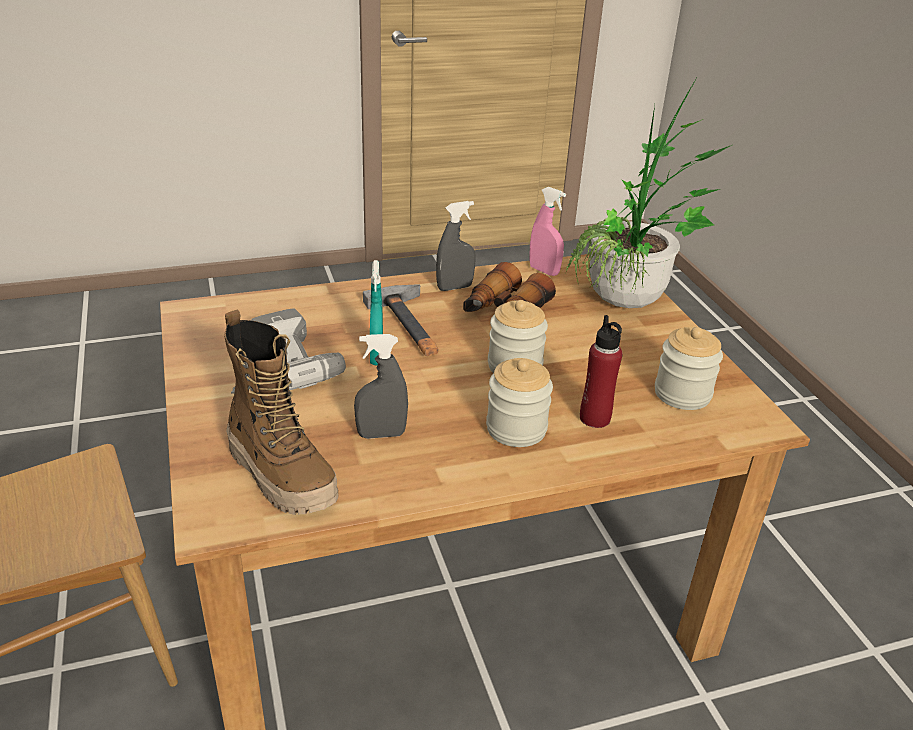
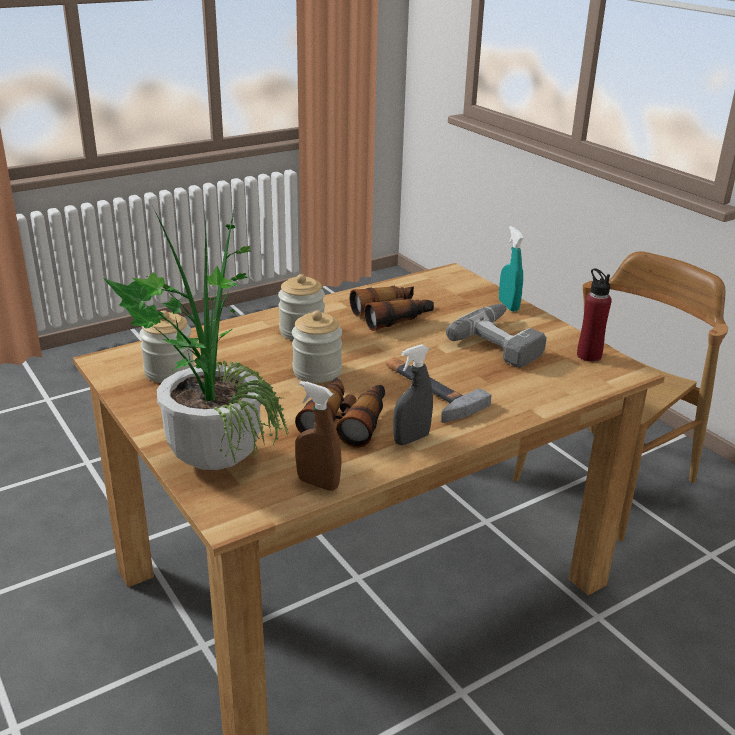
camera: 165 degrees right, 5 degrees down
boot [224,309,339,515] -> none
grey spray bottle [354,334,408,439] -> binoculars [349,286,434,331]
turquoise spray bottle [370,260,383,365] -> turquoise spray bottle moved to [499,226,524,312]
pink spray bottle [529,187,566,276] -> brown spray bottle [295,381,342,491]
red bottle [580,315,622,428] -> red bottle moved to [577,269,612,362]

